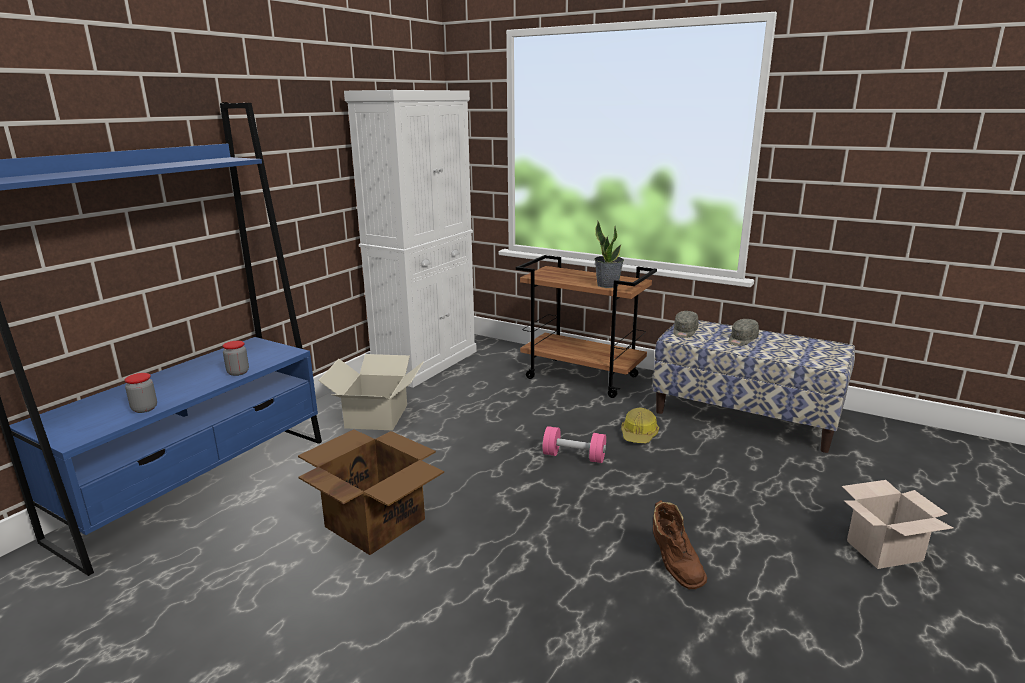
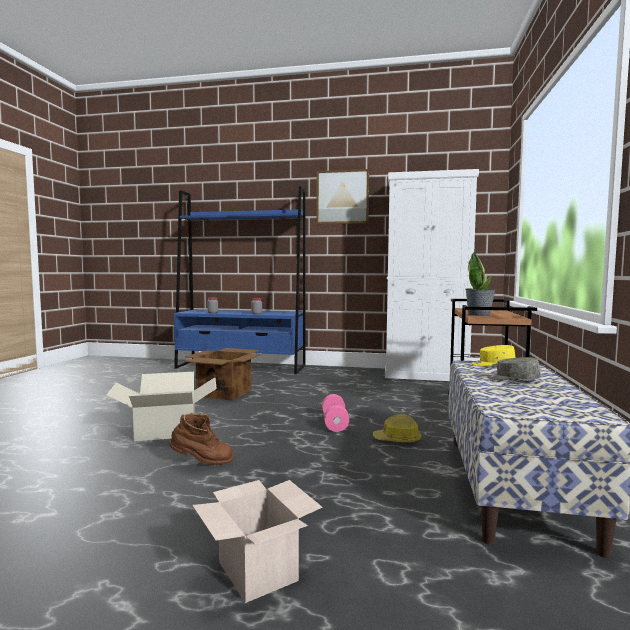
camera: 70 degrees right, 15 degrees down
cardboard box [318,354,423,430] -> cardboard box moved to [106,372,217,442]
brown boot [653,500,707,589] -> brown boot turned 150 degrees counterclockwise [169,413,234,465]
grey cap [673,311,698,338] -> yellow cap [472,345,516,366]
none -> picture [316,169,369,224]

